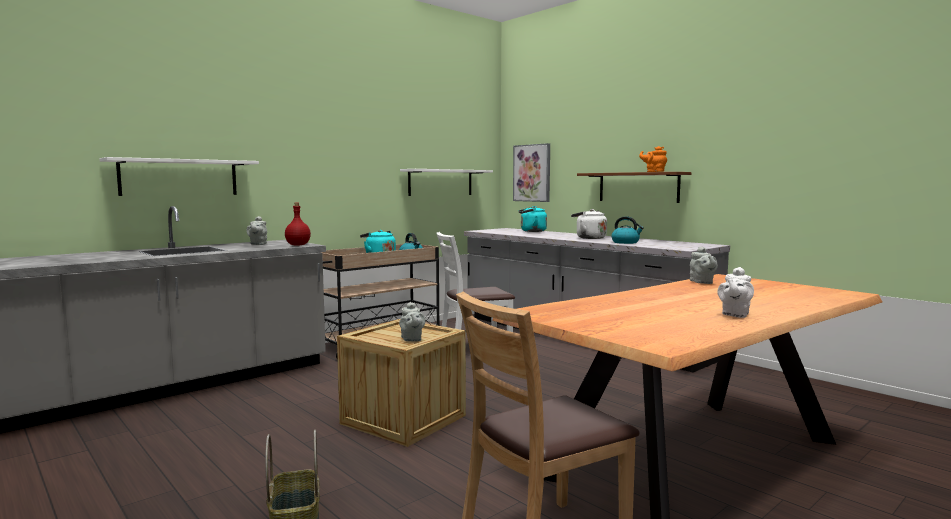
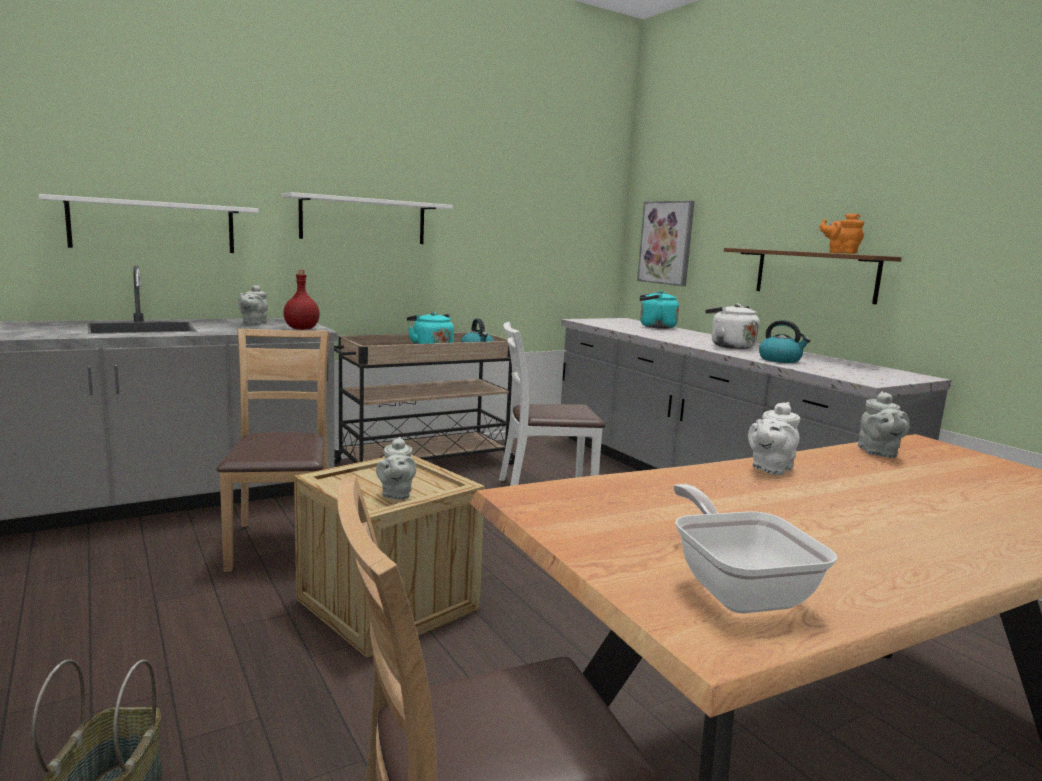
camera: 10 degrees right, 5 degrees up
white shelf [400,169,493,196] -> white shelf moved to [282,192,453,244]
white teapot [717,267,754,318] -> white teapot moved to [748,402,800,475]
none -> brown chair [217,329,330,572]
none -> frying pan [673,484,838,613]

